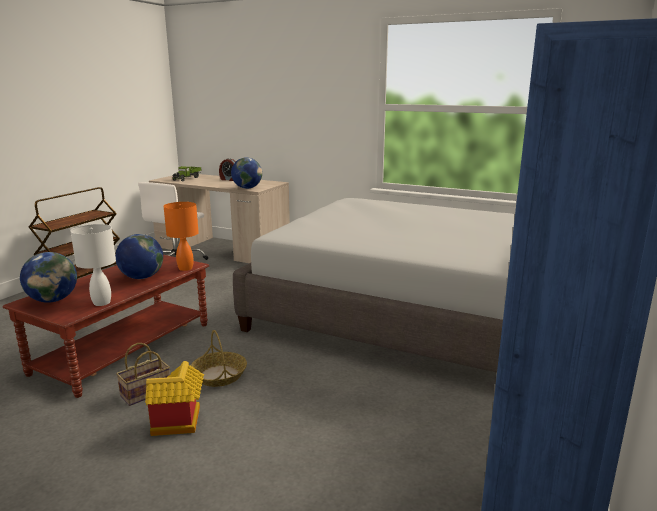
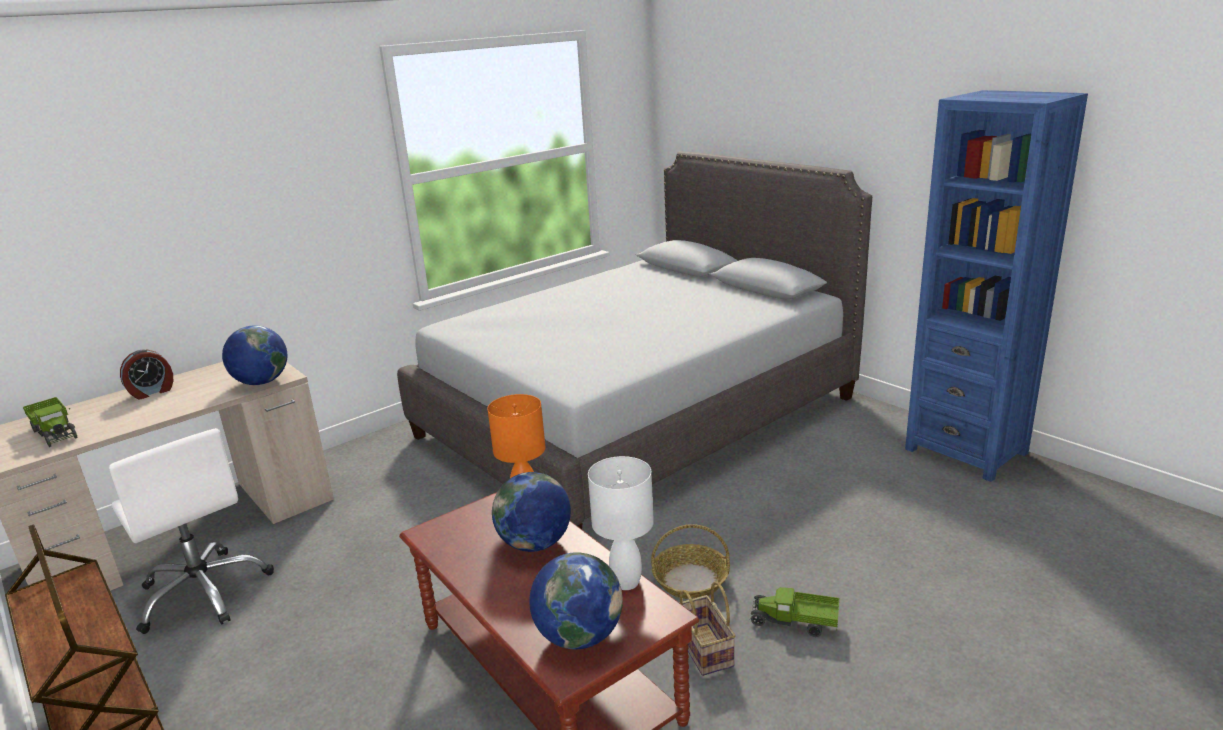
camera: 65 degrees left, 5 degrees up
toy house [145,361,204,436] -> toy truck [751,587,839,637]

